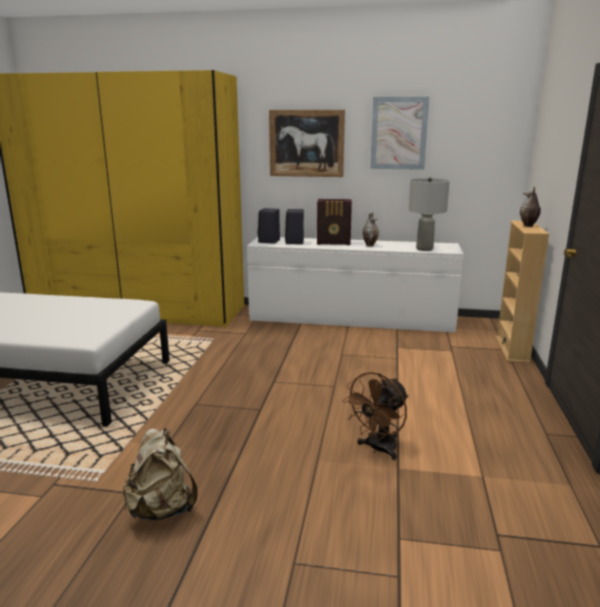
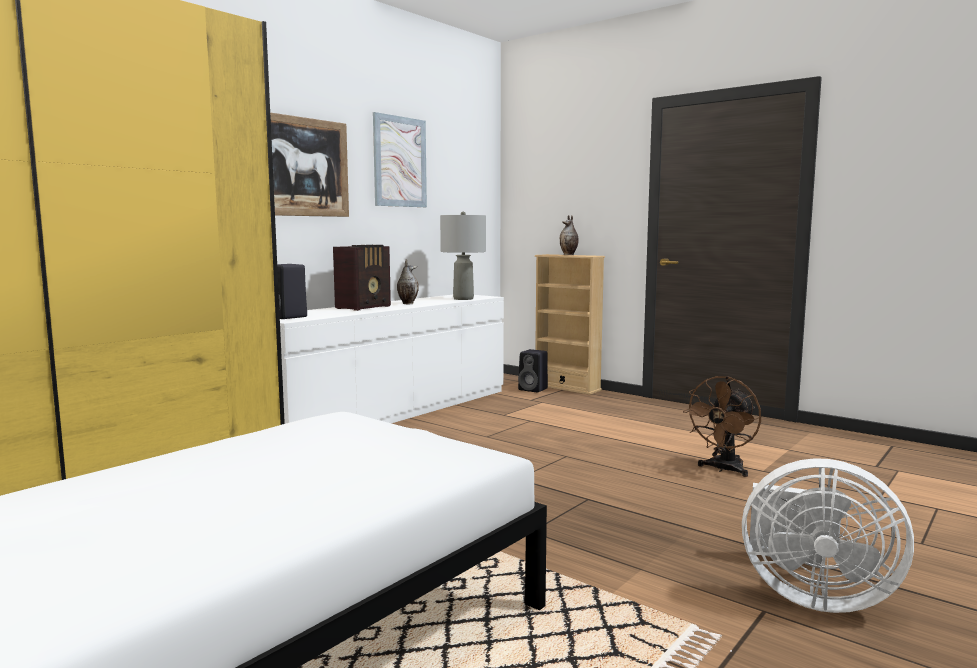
camera: 60 degrees left, 10 degrees down
beige backpack [123,428,198,520] -> white fan [742,458,914,613]
black speaker [285,209,304,244] -> black speaker moved to [518,349,548,392]
brown fan [342,372,409,460] -> brown fan turned 60 degrees clockwise [683,376,761,477]

